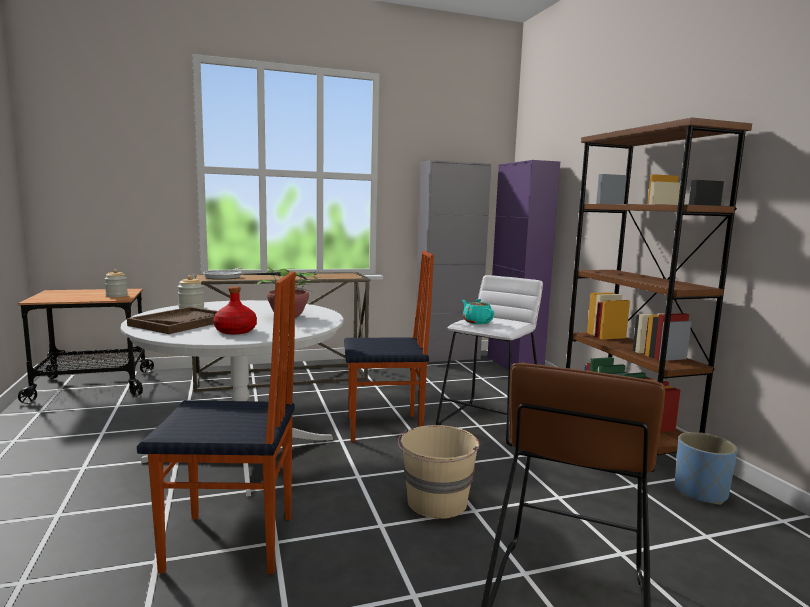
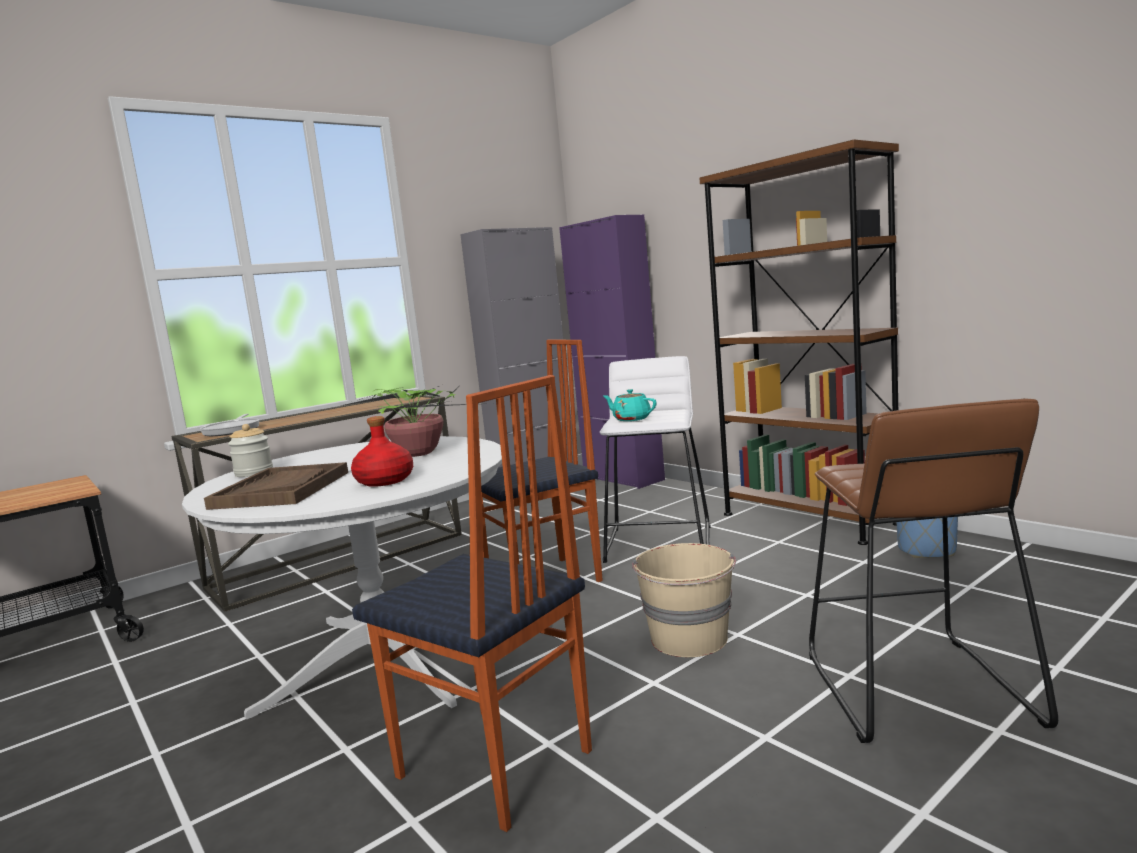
camera: 20 degrees left, 0 degrees up
jar [105,269,128,297] -> none
chair [137,271,295,574] -> chair turned 60 degrees clockwise [352,375,592,832]

